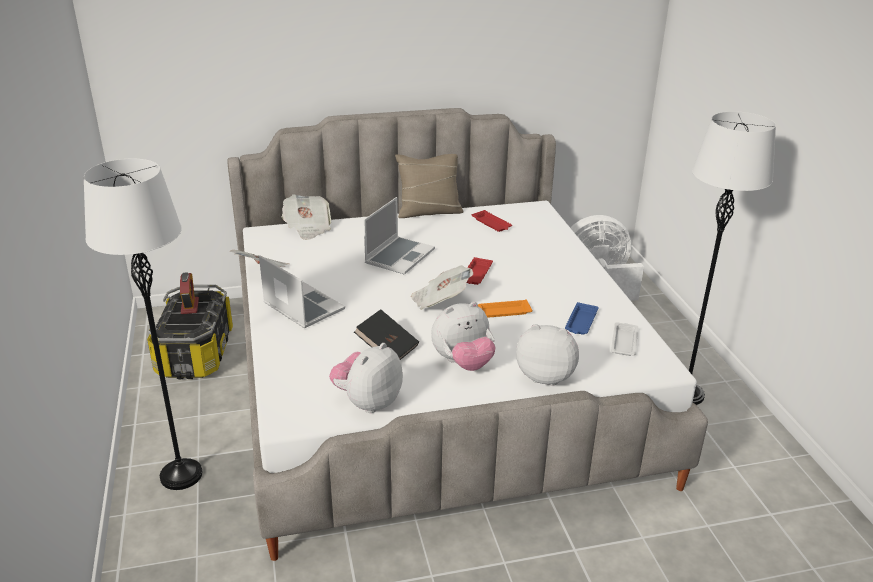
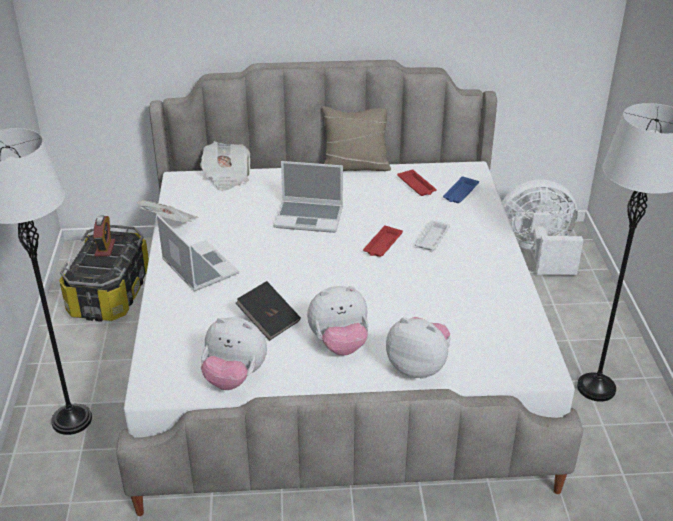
camera: 10 degrees right, 5 degrees up
plush toy [329,343,403,413] -> plush toy turned 120 degrees counterclockwise [201,317,267,390]
laptop [364,197,435,275] -> laptop turned 60 degrees clockwise [274,161,343,233]
newspaper [411,265,473,310] -> none
orange tray [478,299,532,318] -> none
blue tray [565,302,599,335] -> blue tray moved to [443,176,479,203]
white tray [611,323,638,356] -> white tray moved to [415,220,450,251]

